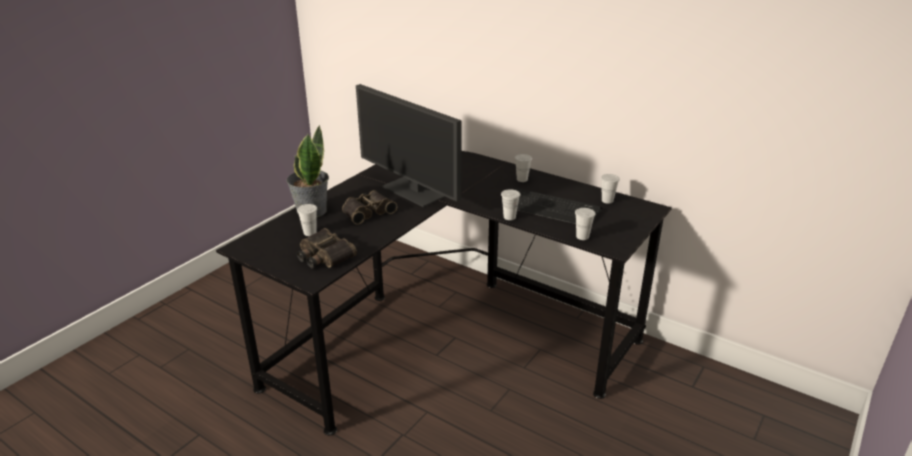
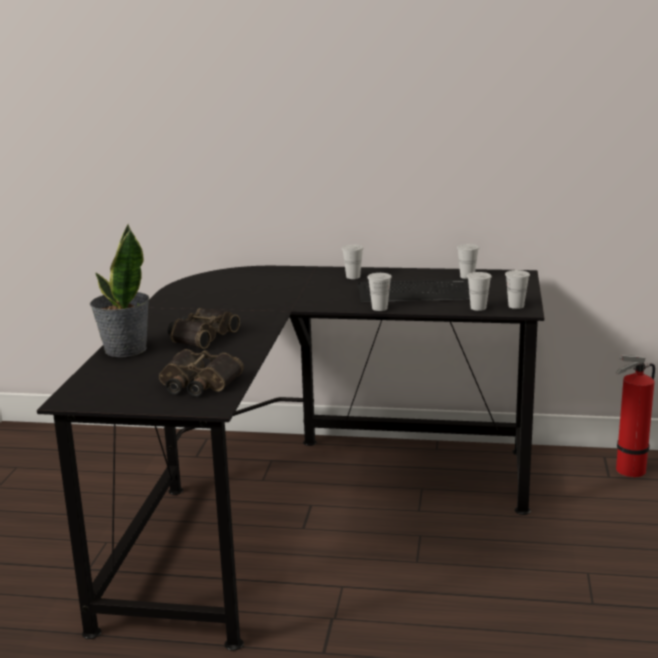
camera: 25 degrees left, 10 degrees down
white cup [297,204,317,236] -> white cup moved to [505,270,530,309]
monitor [356,84,462,207] -> none
none -> fire extinguisher [616,355,655,477]

